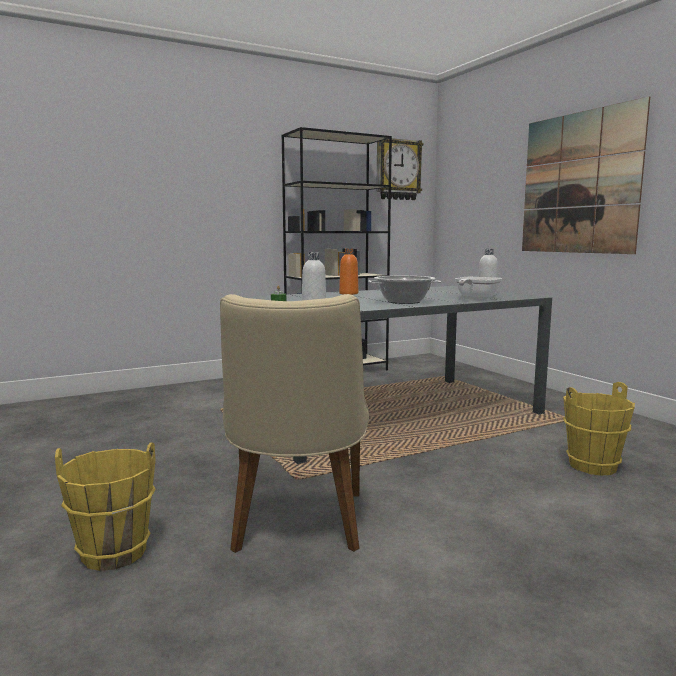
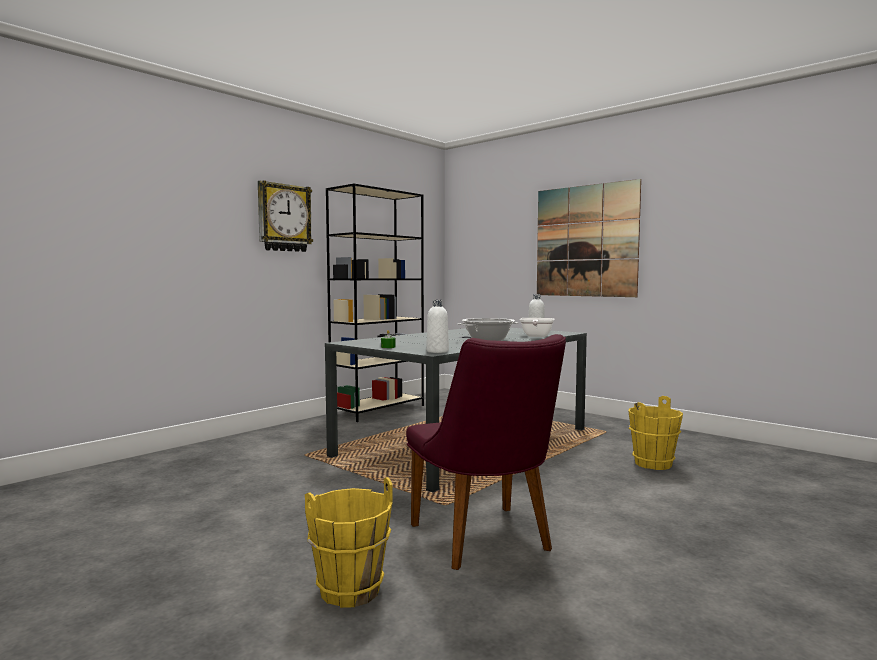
camera: 20 degrees left, 5 degrees down
beige chair [220,294,369,553] -> purple chair [406,334,566,570]
orange bottle [339,249,359,295] -> none
wall clock [376,138,423,200] -> wall clock moved to [258,180,313,252]

